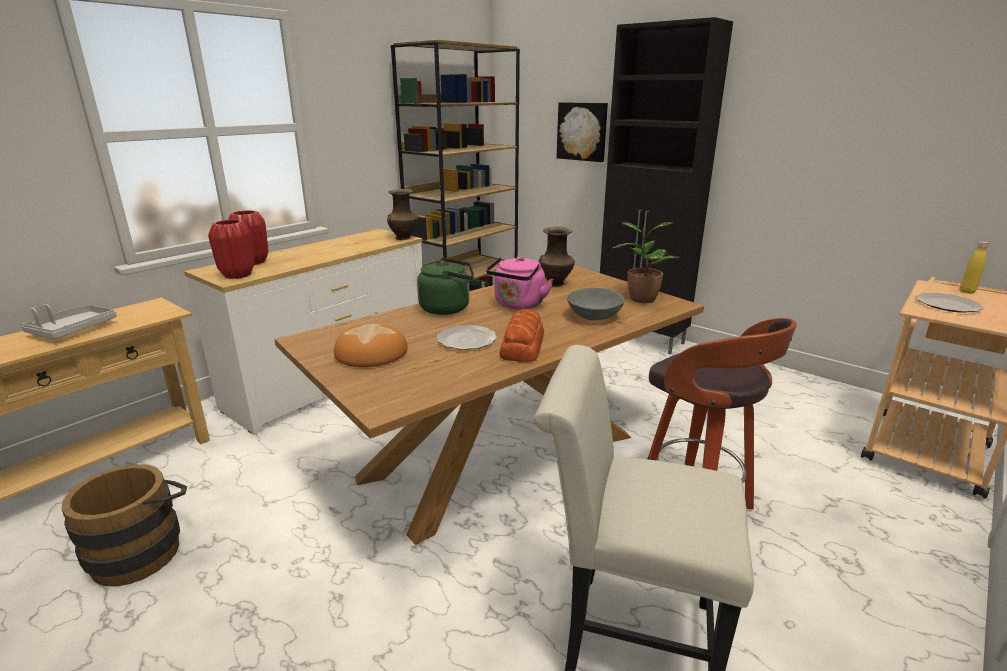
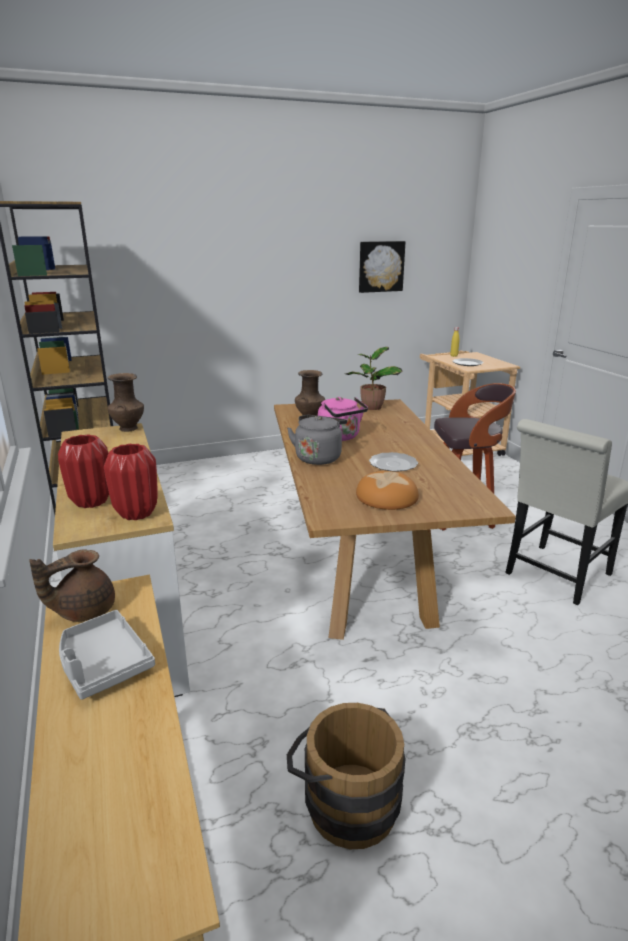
camera: 60 degrees left, 0 degrees up
green kettle [417,258,474,315] -> grey kettle [287,415,347,465]
bread [499,309,544,362] -> none
picture [557,102,608,162] -> picture moved to [359,241,406,293]
grey bowl [567,288,625,321] -> none
black cabinet [600,17,733,354] -> none
none -> brown teapot [29,549,115,622]

